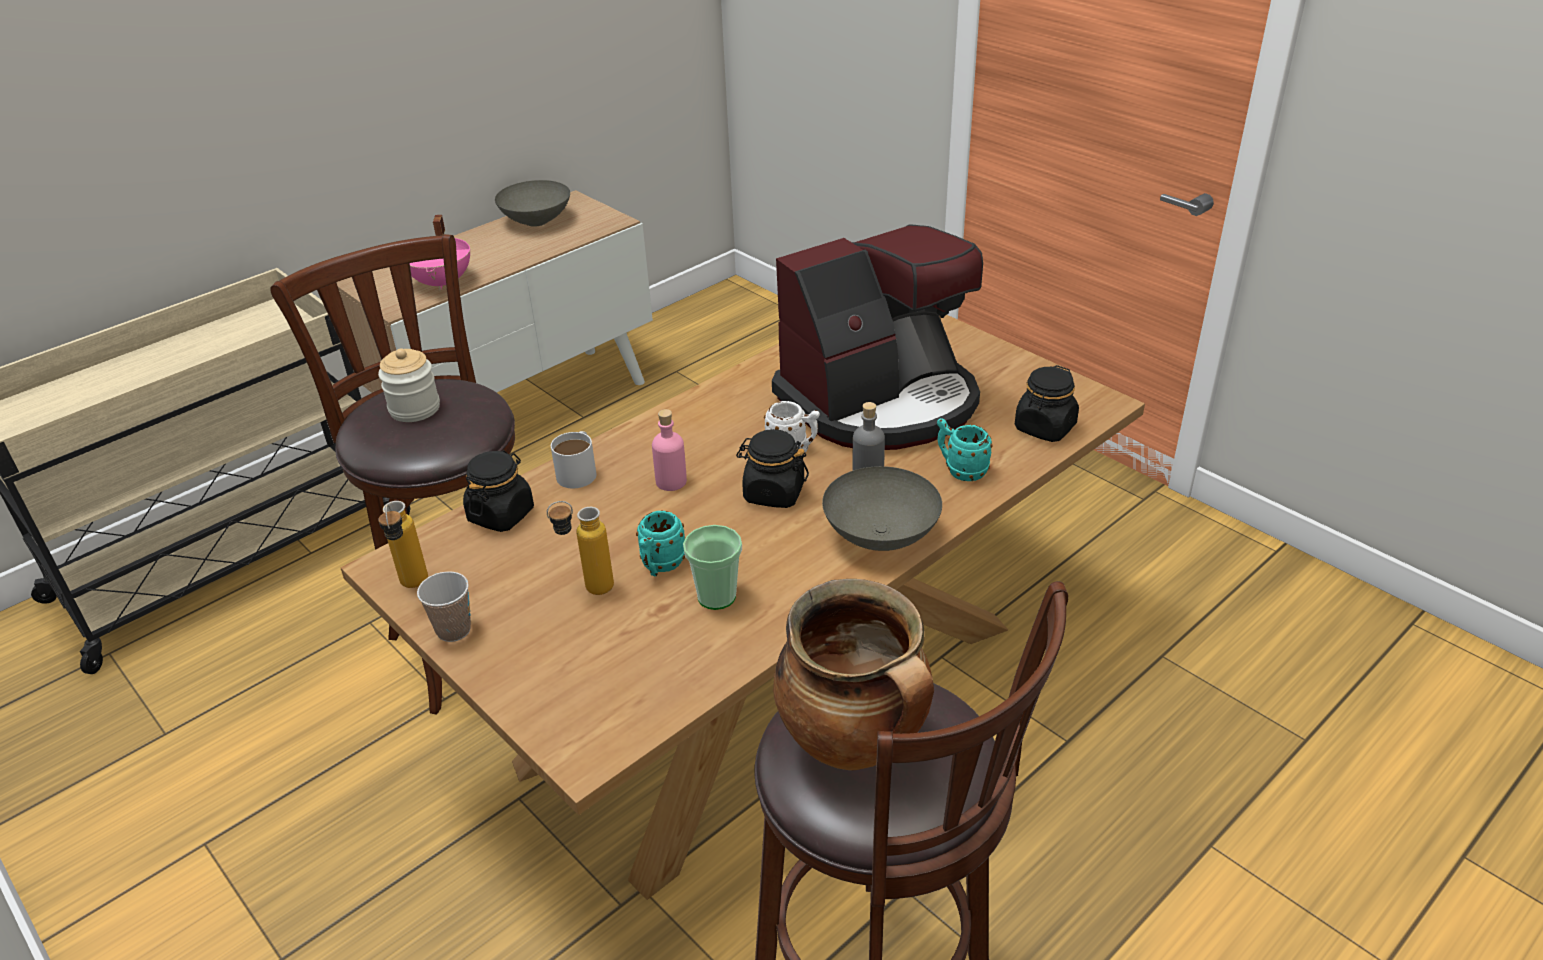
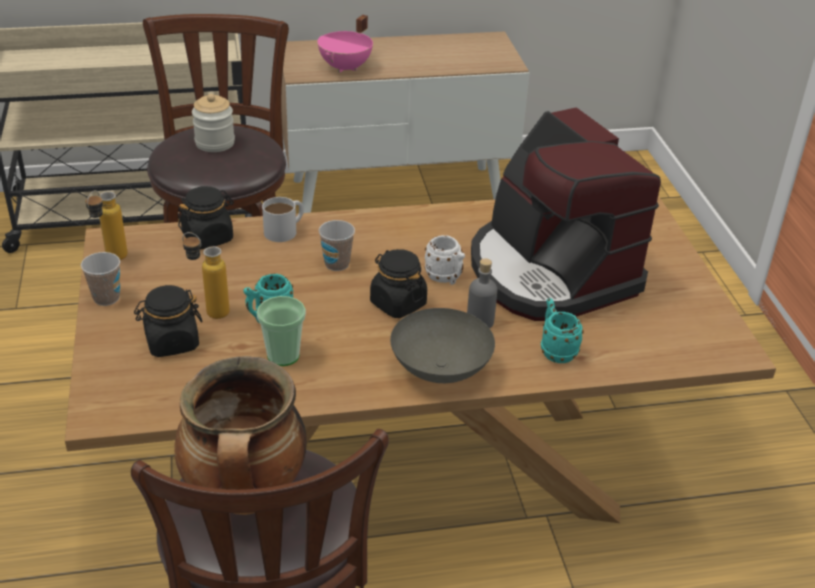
camera: 30 degrees right, 0 degrees up
grey bowl [495,180,570,227] -> none
pink bottle [652,409,687,491] -> cup [319,220,355,271]
coffee machine [772,224,983,450] -> coffee machine turned 60 degrees clockwise [471,107,661,321]
black jar [1015,365,1079,442] -> black jar moved to [134,285,203,357]

